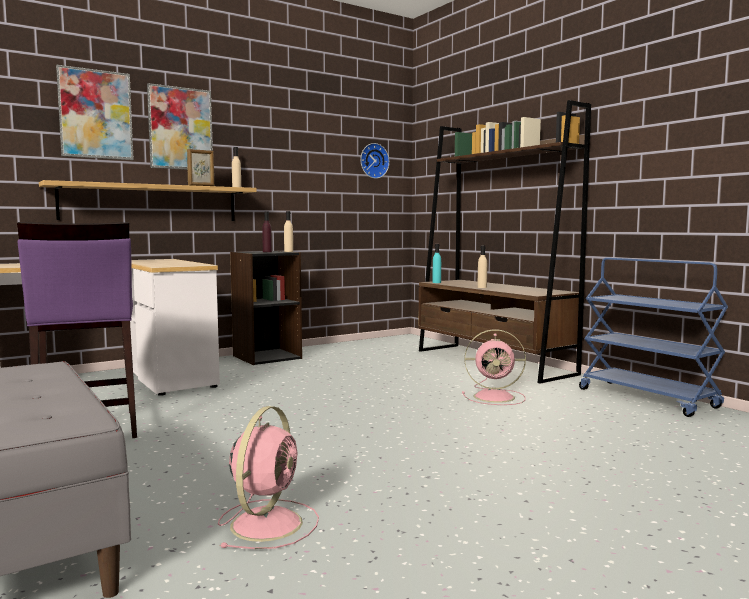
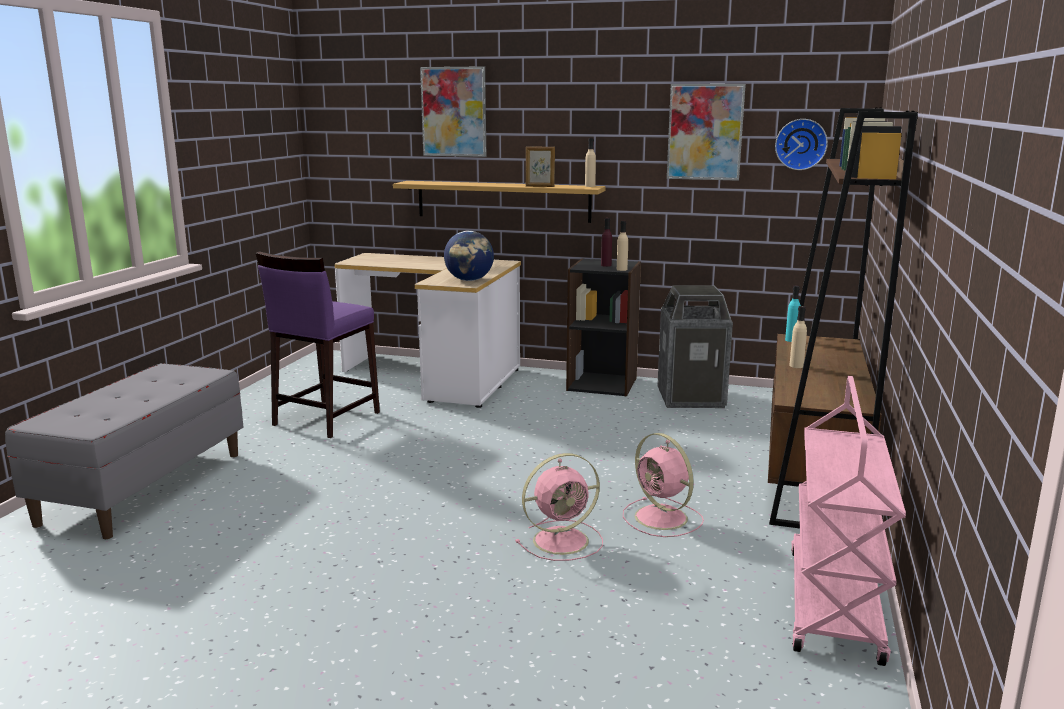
camera: 50 degrees right, 10 degrees up
picture [147,83,213,170] -> picture moved to [667,84,746,181]
pink fan [218,406,319,549] -> pink fan moved to [516,453,603,561]
blue cart [579,258,728,417] -> pink cart [791,376,906,666]
none -> globe [444,231,494,281]
none -> trash can [657,285,733,408]

